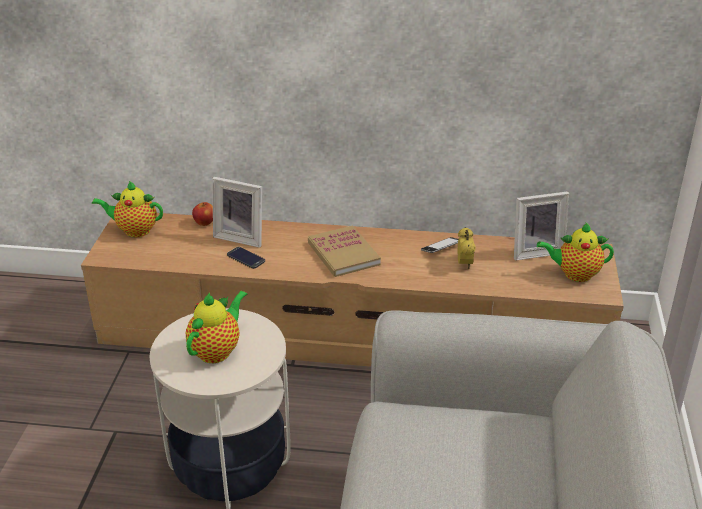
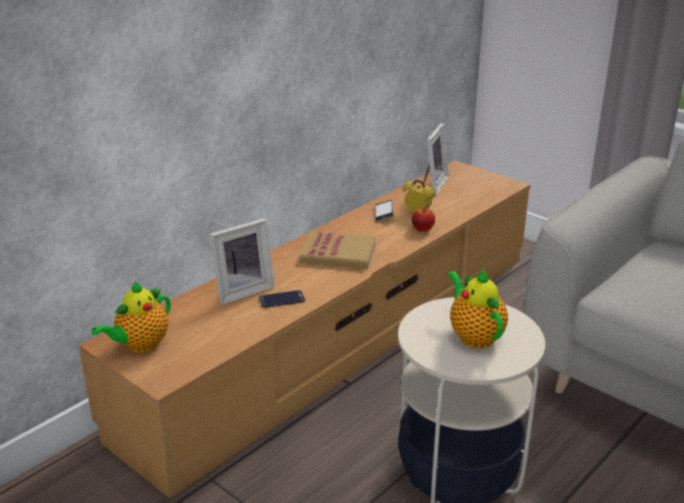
camera: 55 degrees left, 5 degrees down
apple [192,202,213,226] -> apple moved to [412,207,435,232]
teapot [537,222,614,282] -> none

